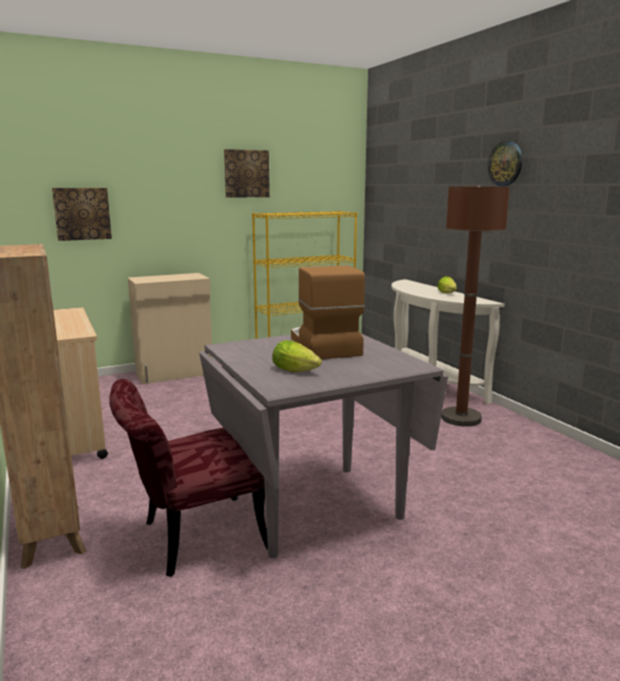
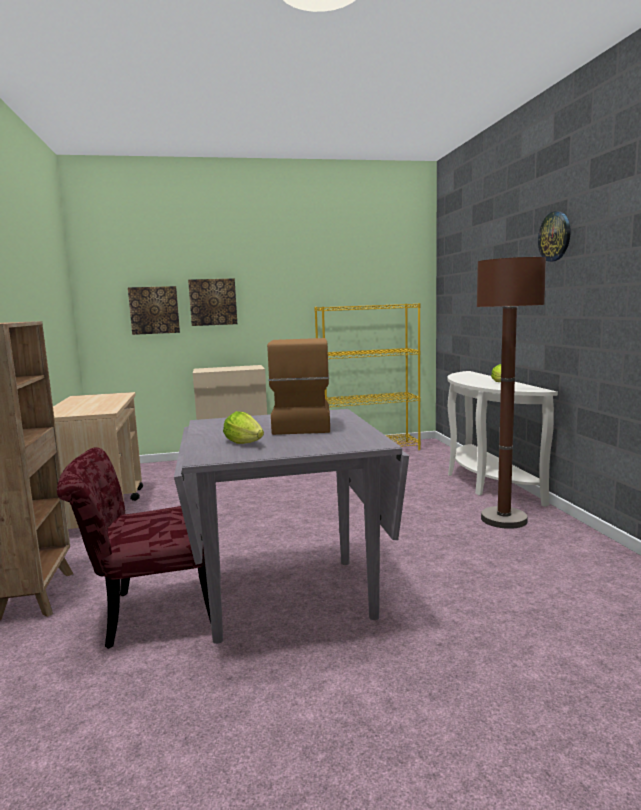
camera: 15 degrees right, 5 degrees down
picture [224,149,270,198] -> picture moved to [188,278,237,326]

